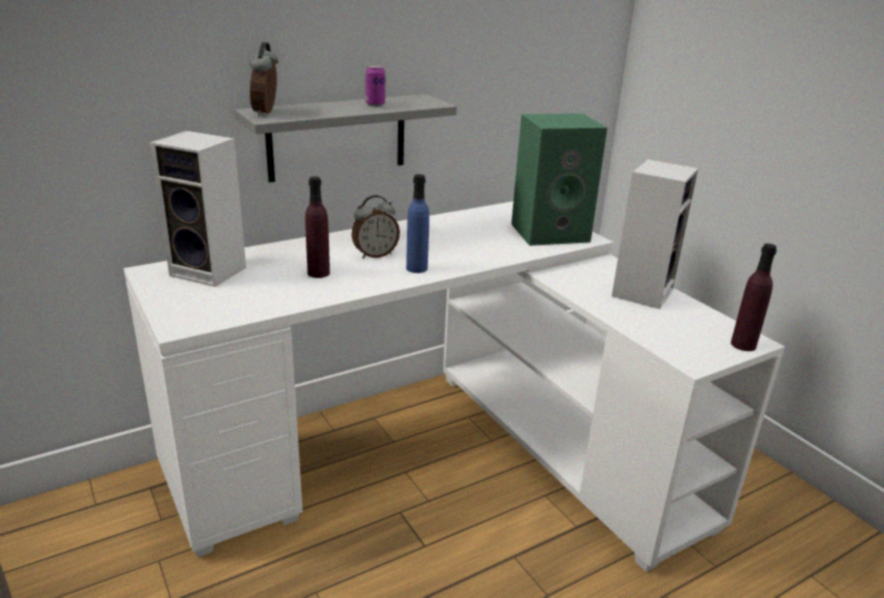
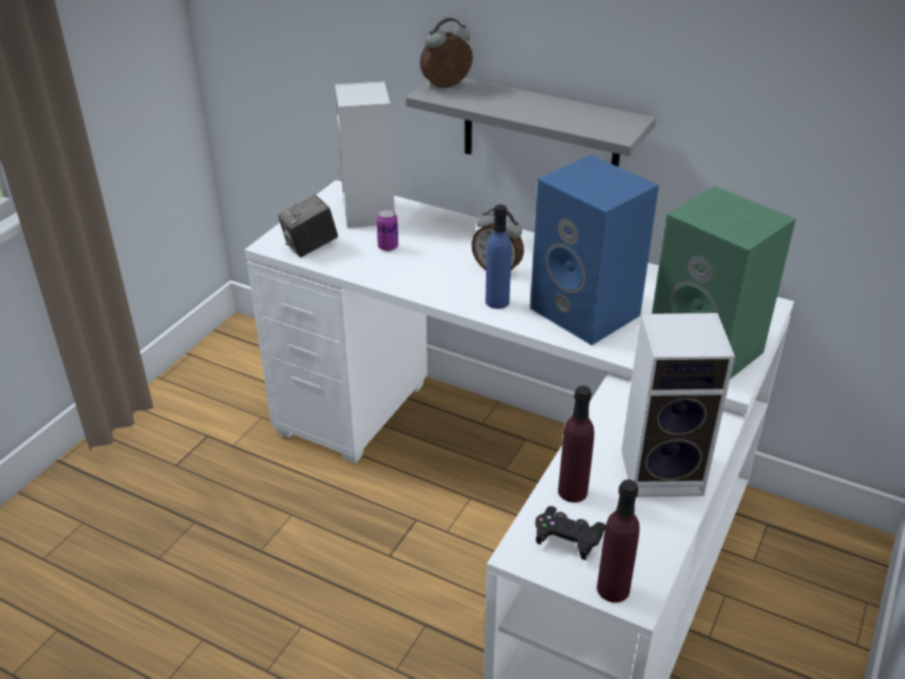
camera: 60 degrees right, 10 degrees up
purple bottle [305,177,330,278] -> purple bottle moved to [558,386,594,503]
can [365,65,385,106] -> can moved to [376,209,398,251]
none -> camera [278,195,338,257]
none -> blue speaker [530,155,659,346]
none -> black game controller [535,506,606,560]

